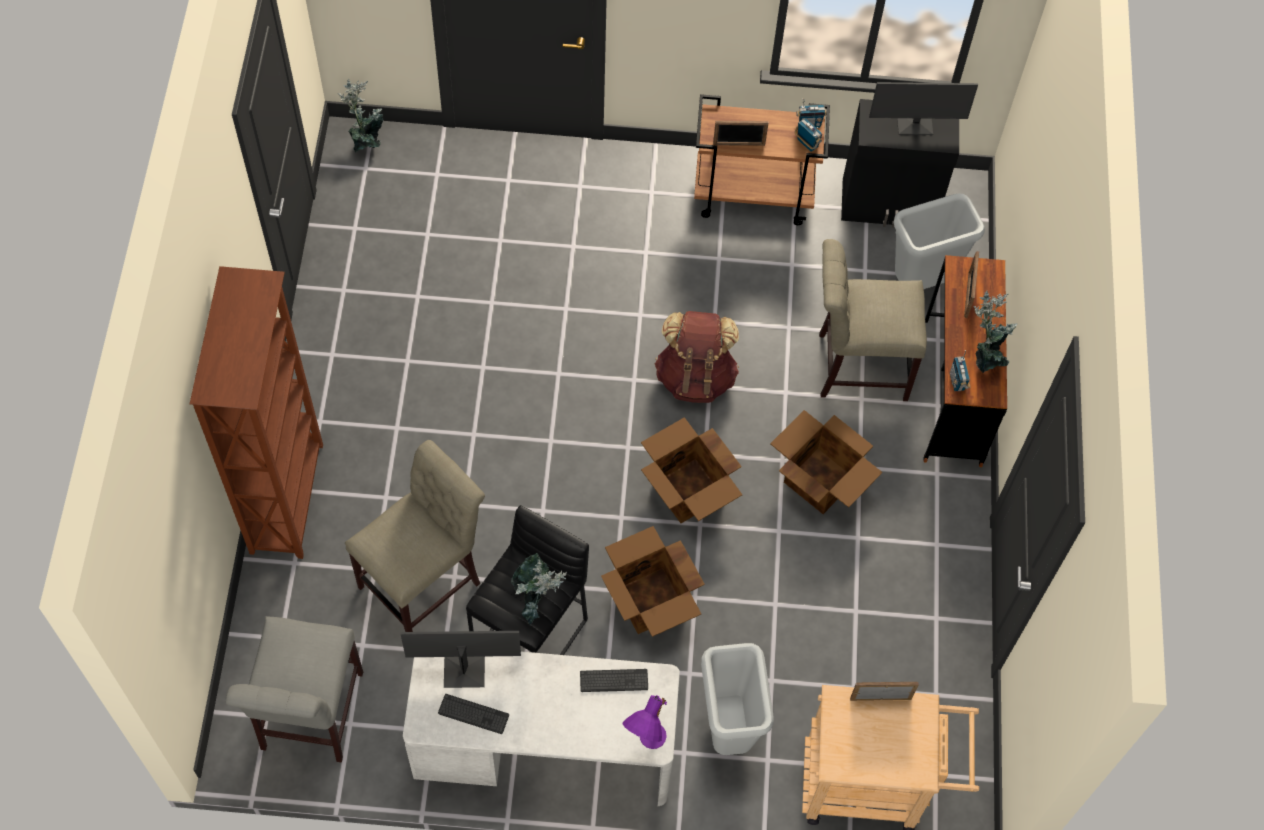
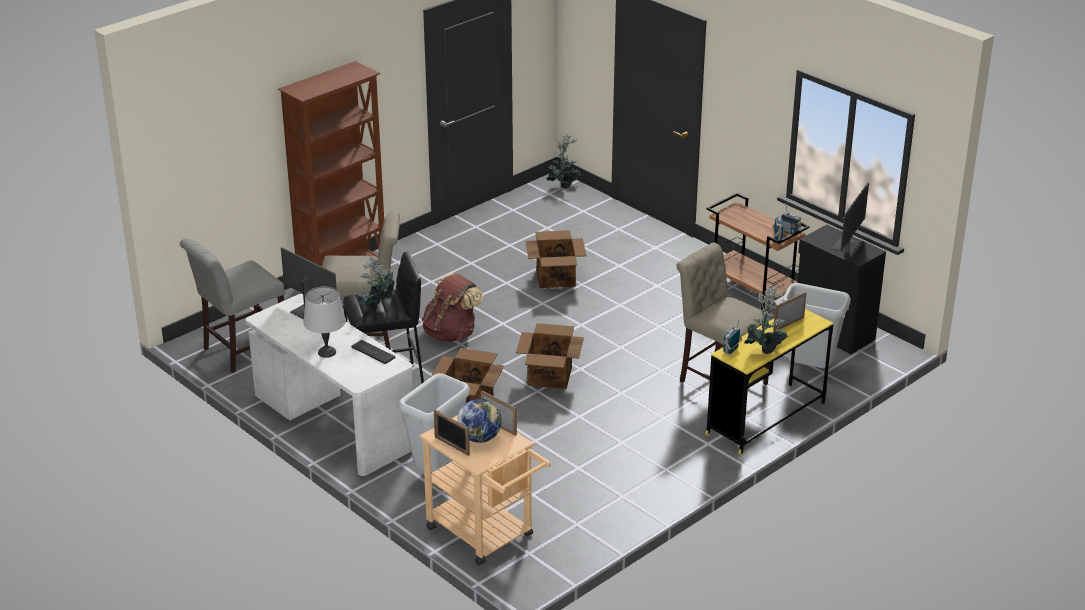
camera: 45 degrees right, 30 degrees down
keyboard [438,694,509,734] -> none
purple table lamp [623,695,667,749] -> none
brown backpack [655,311,739,403] -> brown backpack moved to [422,273,484,342]
picture frame [713,121,768,146] -> picture frame moved to [434,410,470,456]
cardboard box [770,410,882,514] -> cardboard box moved to [526,230,587,288]
monitor [869,82,978,135] -> monitor turned 105 degrees counterclockwise [832,183,869,254]
brown desk [923,255,1007,467] -> yellow desk [705,309,833,455]
none -> grey table lamp [304,287,346,358]
none -> globe [457,399,502,443]

